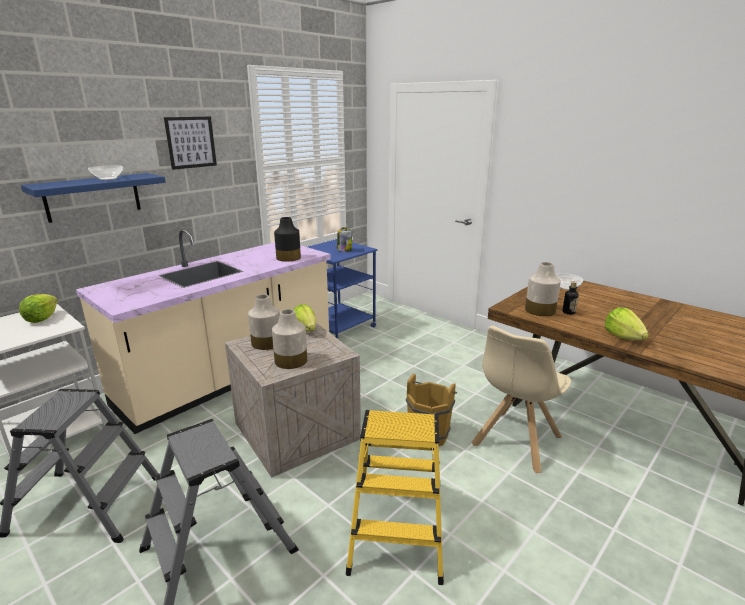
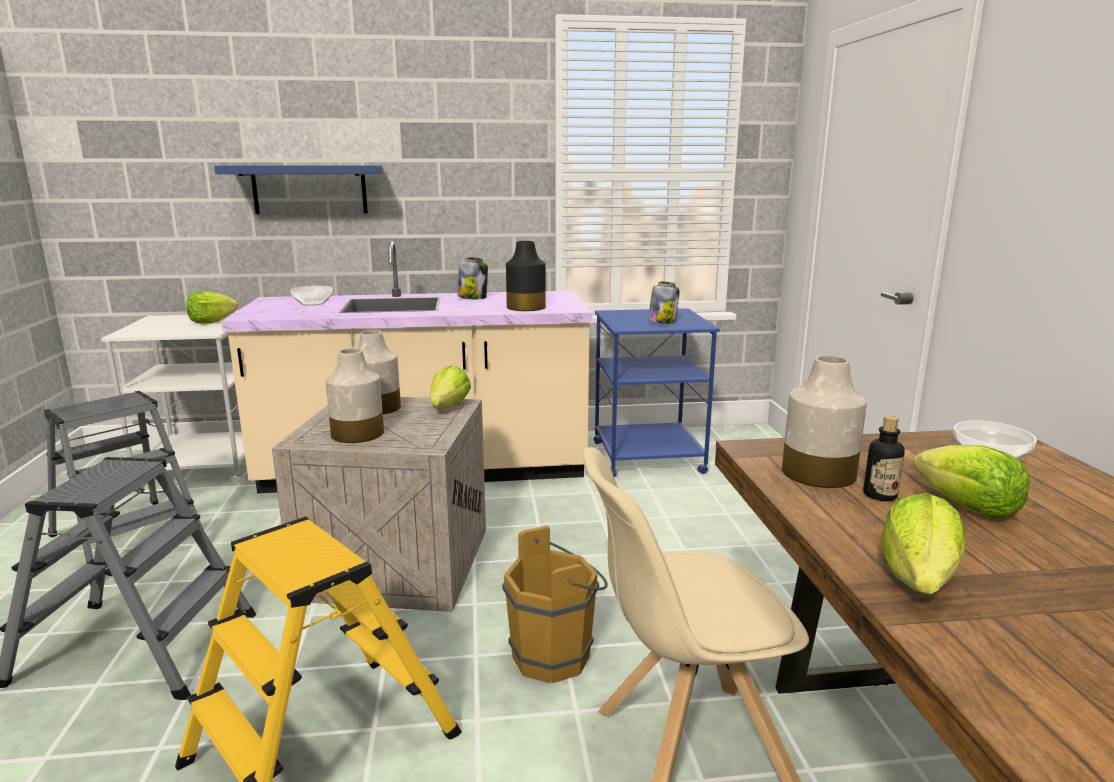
camera: 40 degrees right, 5 degrees down
bowl [88,166,123,180] -> bowl moved to [290,286,333,306]
picture [164,117,217,170] -> none
none -> jar [457,257,488,299]
none -> lettuce [913,445,1030,518]

